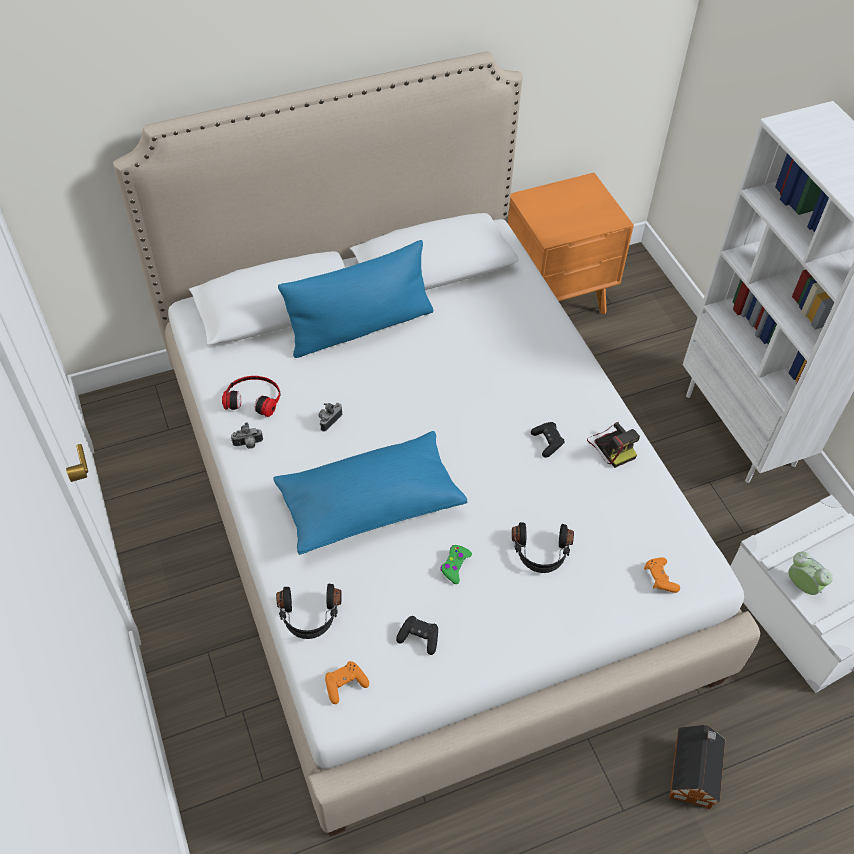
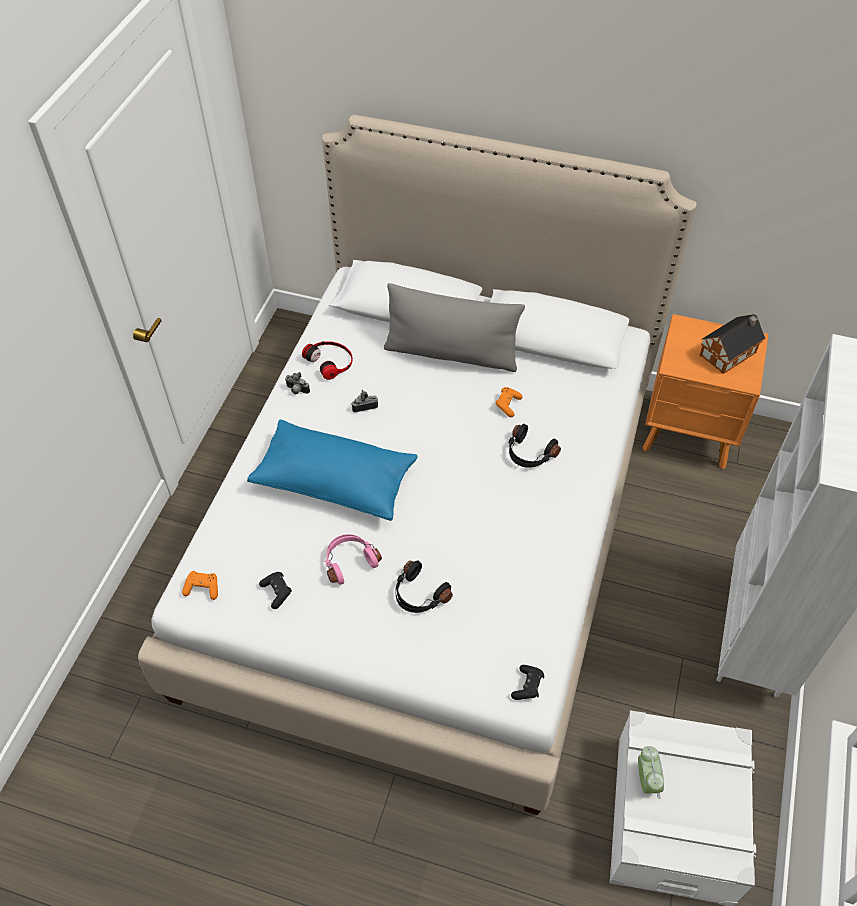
camera: 40 degrees right, 0 degrees up
black headphones [276,584,342,639] -> black headphones moved to [508,424,561,468]
blue pillow [278,240,433,358] -> grey pillow [384,283,525,372]
green game controller [441,545,472,584] -> pink headphones [325,534,382,585]
black game controller [531,422,565,458] -> black game controller moved to [511,665,544,700]
camera [587,422,640,468] -> none
orange game controller [644,557,680,593] -> orange game controller moved to [495,387,523,417]
toy house [669,725,725,809] -> toy house moved to [700,314,765,374]

